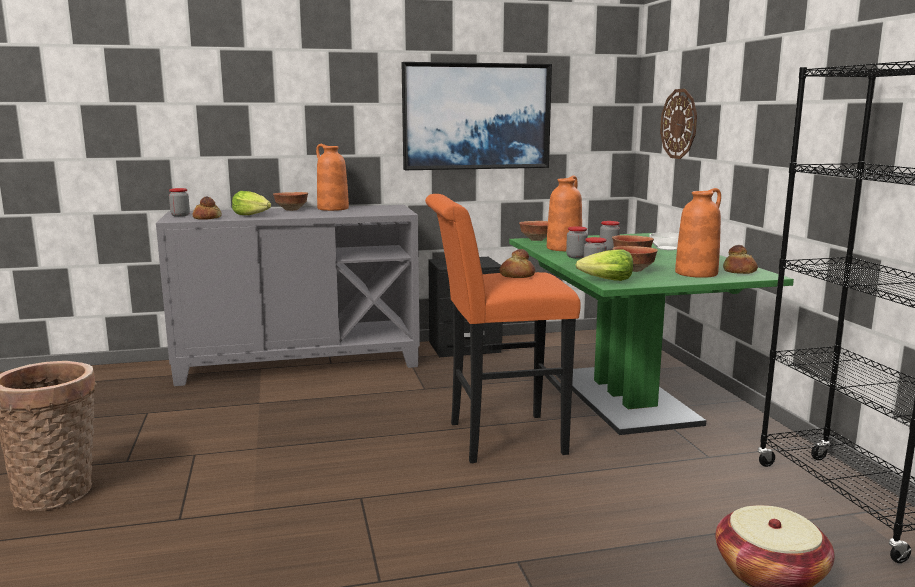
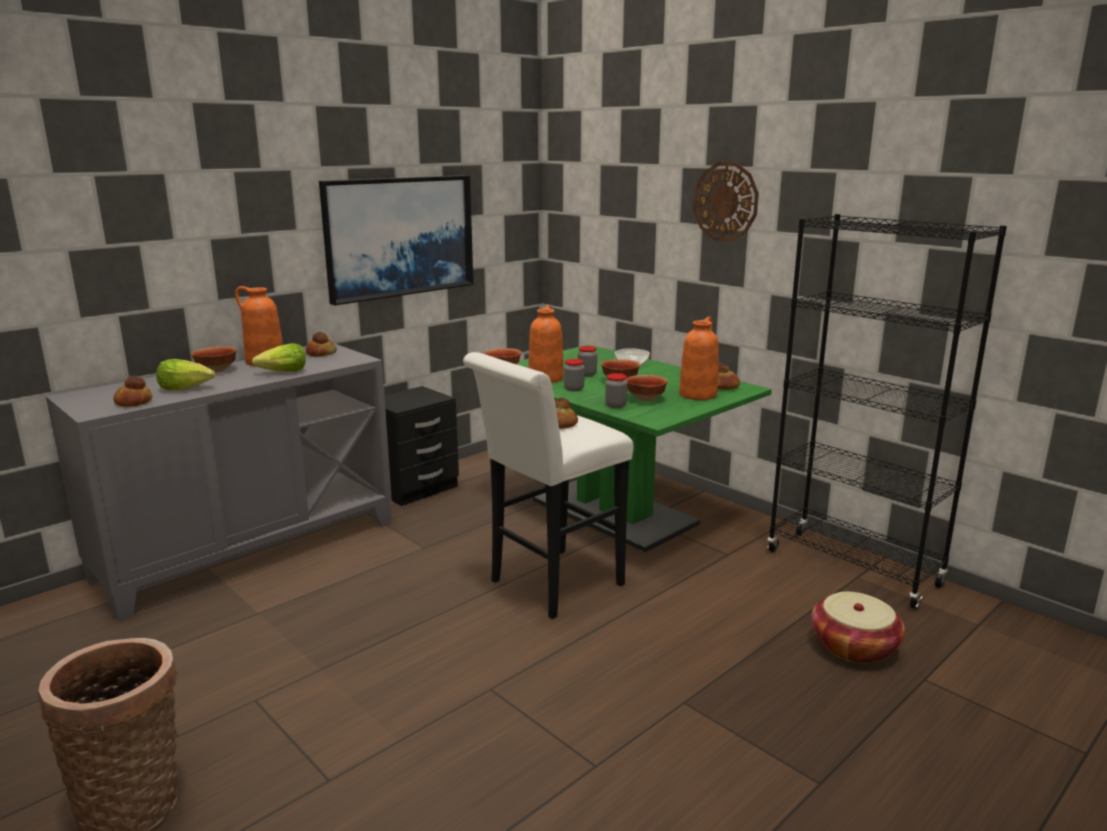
camera: 30 degrees left, 5 degrees up
jar [169,188,190,217] -> none
orange stool [425,194,581,463] -> white stool [463,352,633,619]
lettuce [576,249,633,281] -> lettuce moved to [252,343,306,371]
wall clock [660,89,697,159] -> wall clock moved to [693,162,759,242]
none -> bread [306,332,337,356]

